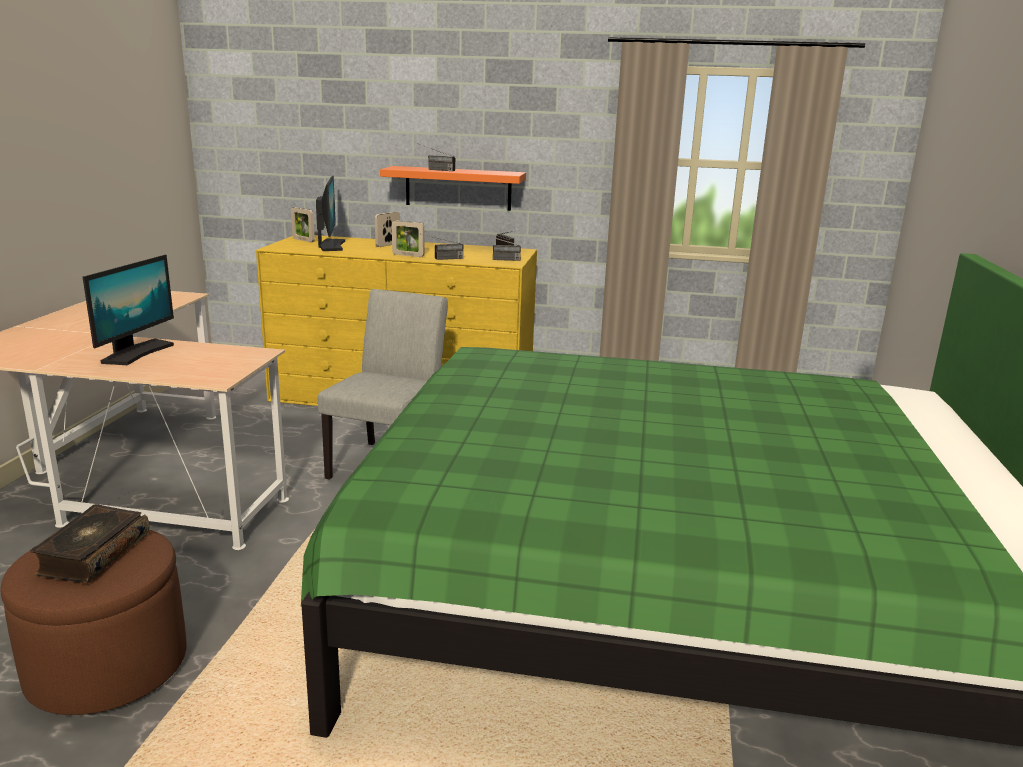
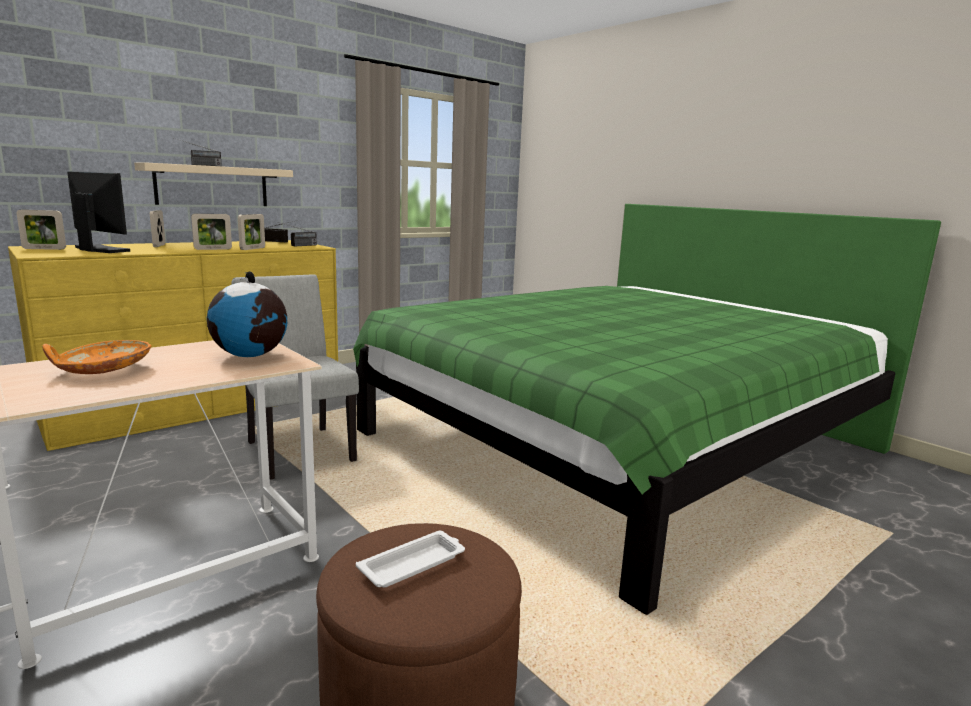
camera: 50 degrees left, 5 degrees down
book [30,504,149,583] -> white tray [356,531,465,588]
monitor [83,255,174,365] -> orange bowl [42,340,152,374]
orange shelf [380,166,526,211] -> beige shelf [134,162,293,206]
radio [422,234,463,260] -> picture frame [238,214,265,250]
none -> globe [207,271,287,357]

